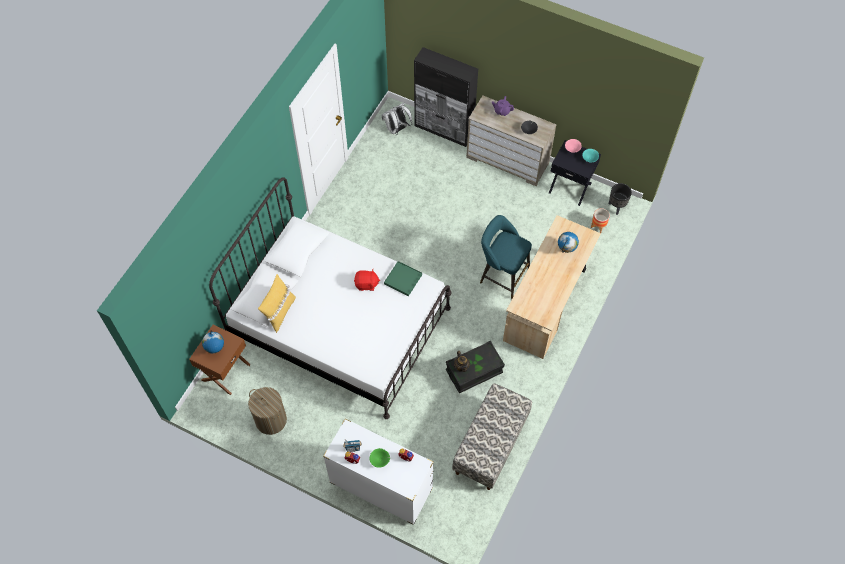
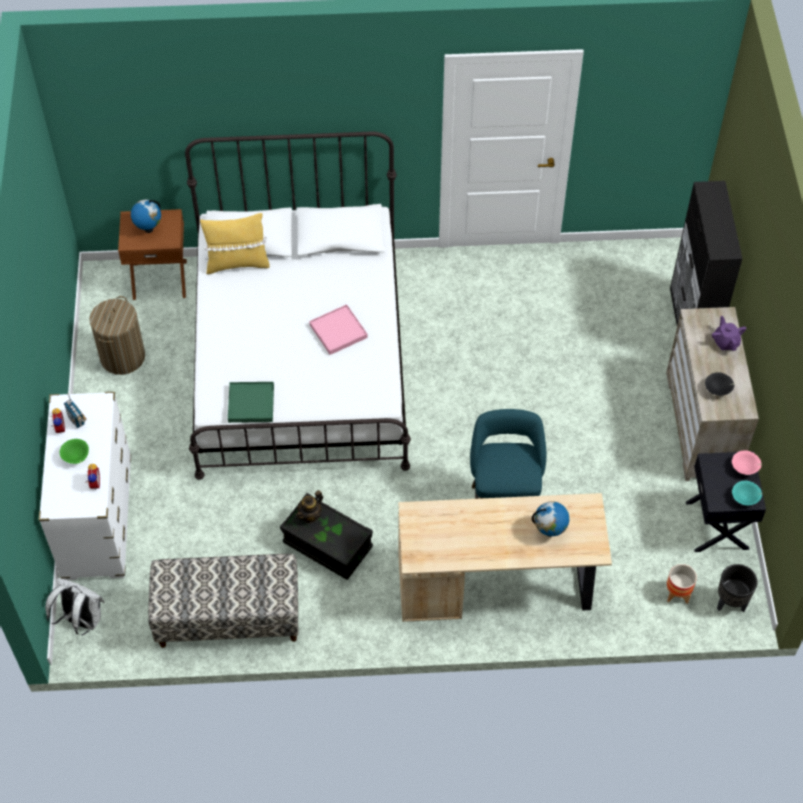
camera: 60 degrees right, 5 degrees down
red plush toy [354,269,380,291] -> pink tray [309,304,368,355]
white backpack [382,102,412,134] -> white backpack moved to [45,578,104,635]
green tray [384,261,422,296] -> green tray moved to [228,382,274,423]

